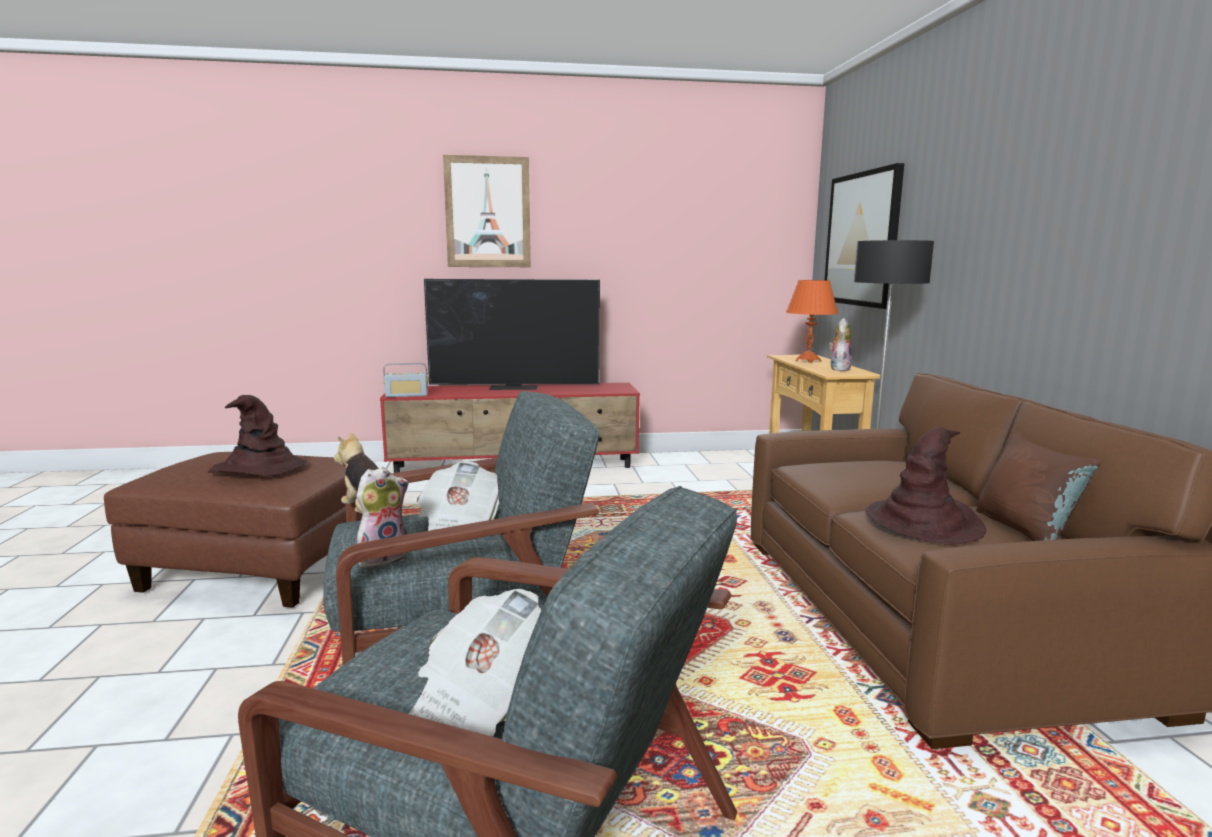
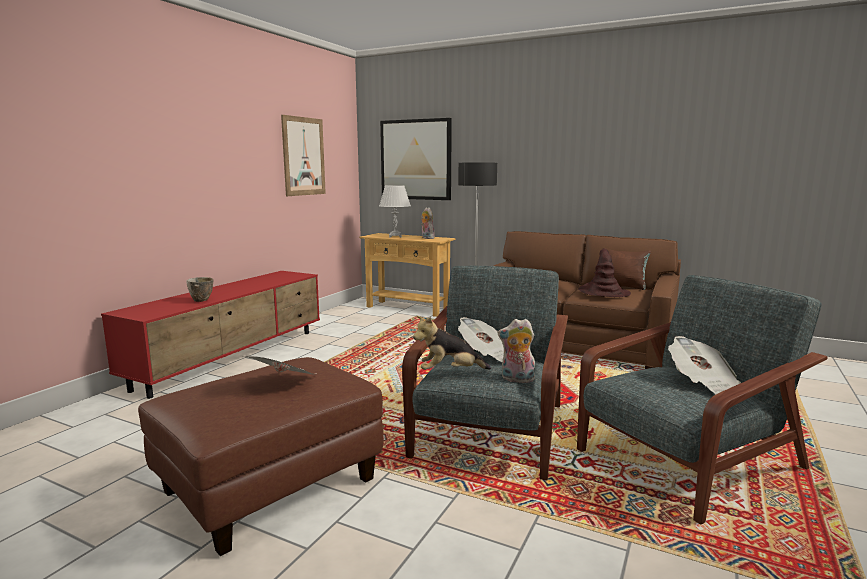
camera: 55 degrees left, 0 degrees up
brown hat [208,395,307,476] -> newspaper [246,356,312,374]
plush toy [357,467,409,568] -> plush toy turned 75 degrees counterclockwise [497,319,535,383]
radio [383,363,428,397] -> none
television [424,279,600,390] -> none
picture [443,155,531,267] -> picture moved to [281,115,326,196]
orange table lamp [786,280,838,363] -> white table lamp [379,185,411,238]
none -> bowl [186,277,213,302]

